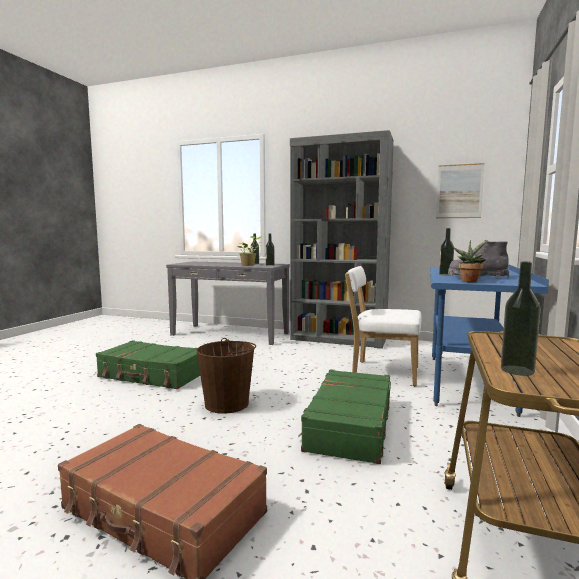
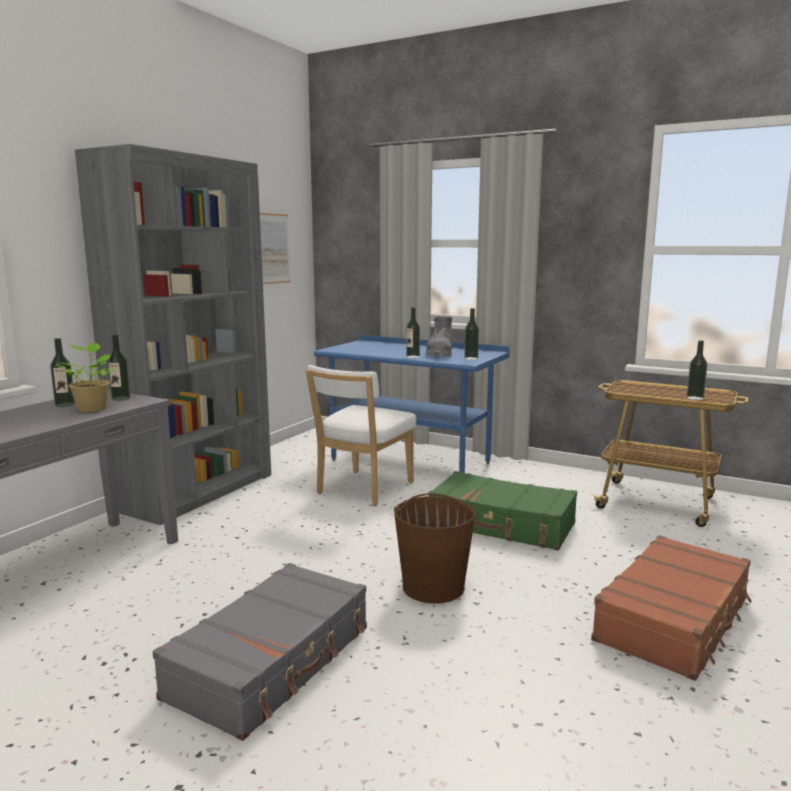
camera: 80 degrees left, 5 degrees up
green suitcase [96,340,200,389] -> grey suitcase [153,563,367,741]
potted plant [454,240,487,282] -> bottle [464,308,479,360]

